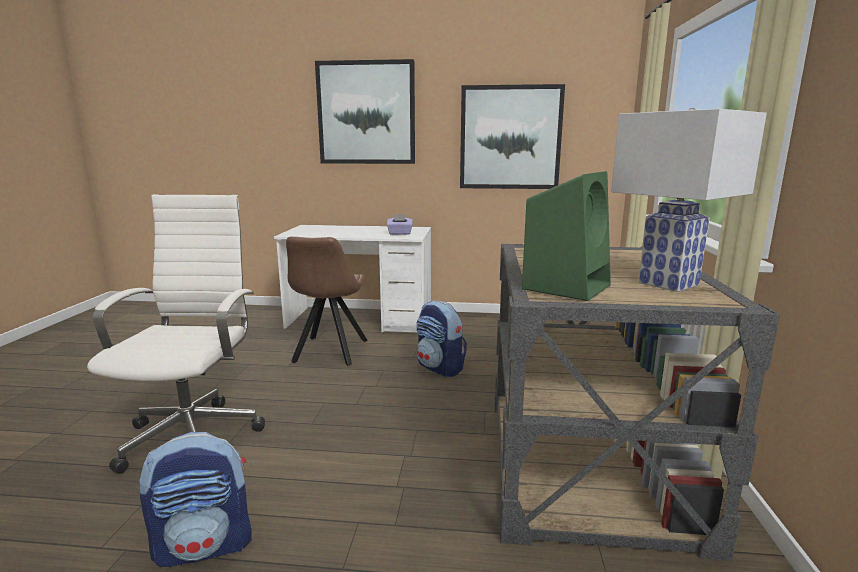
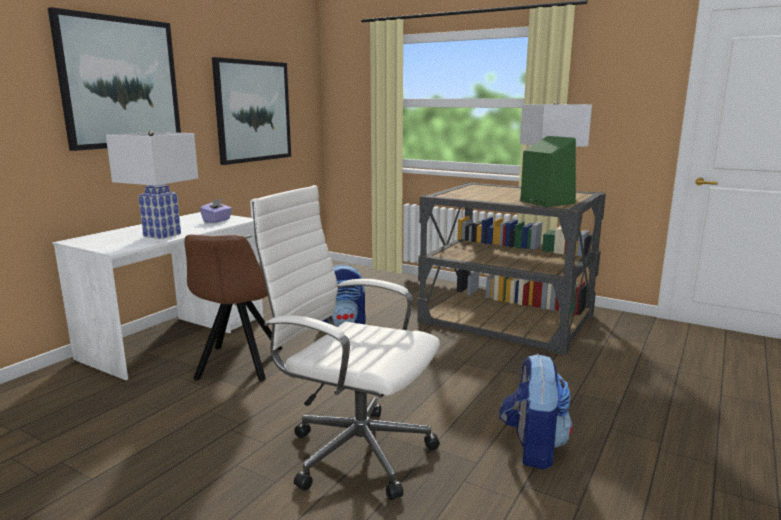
camera: 65 degrees left, 0 degrees up
brown chair [286,236,368,366] -> brown chair turned 60 degrees clockwise [184,234,283,381]
none -> white table lamp [106,131,198,239]

